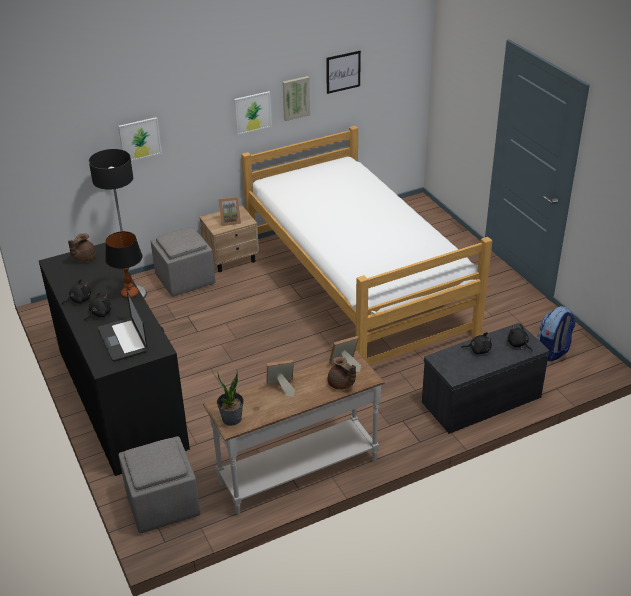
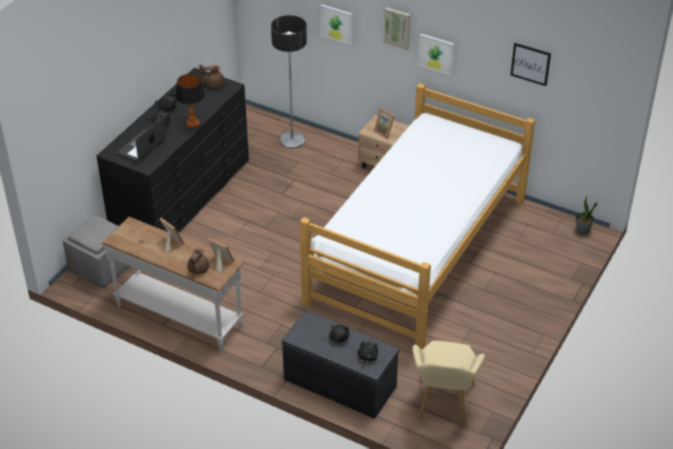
camera: 55 degrees right, 5 degrees up
grey ottoman [150,227,215,297] -> none
potted plant [217,371,244,426] -> potted plant moved to [575,196,597,235]
picture [282,76,310,121] -> picture moved to [384,7,411,50]
backpack [537,306,575,362] -> beige armchair [412,341,485,425]

